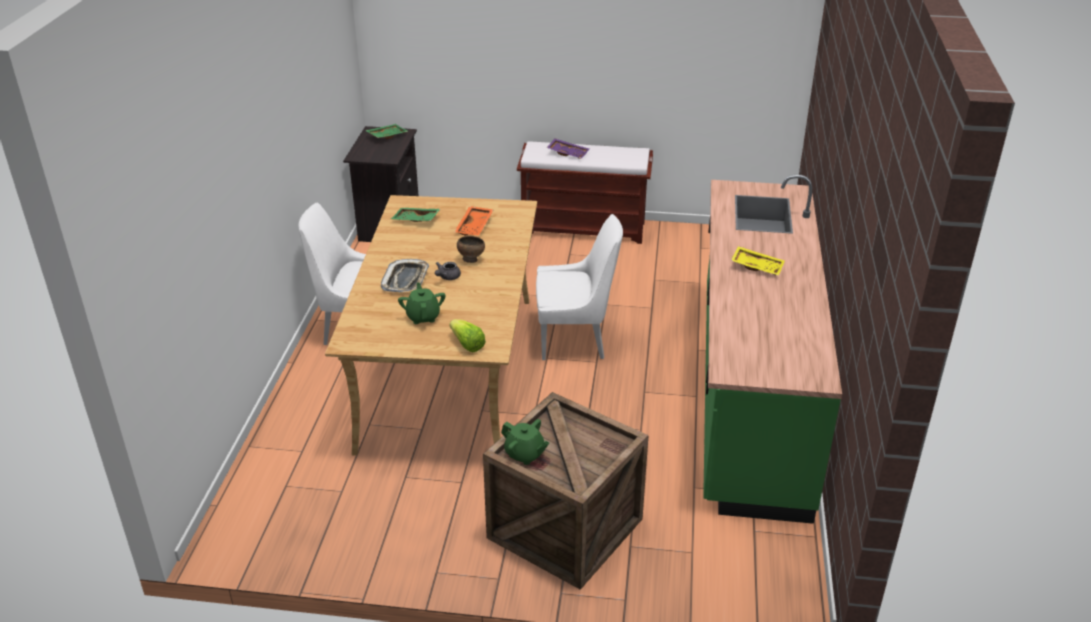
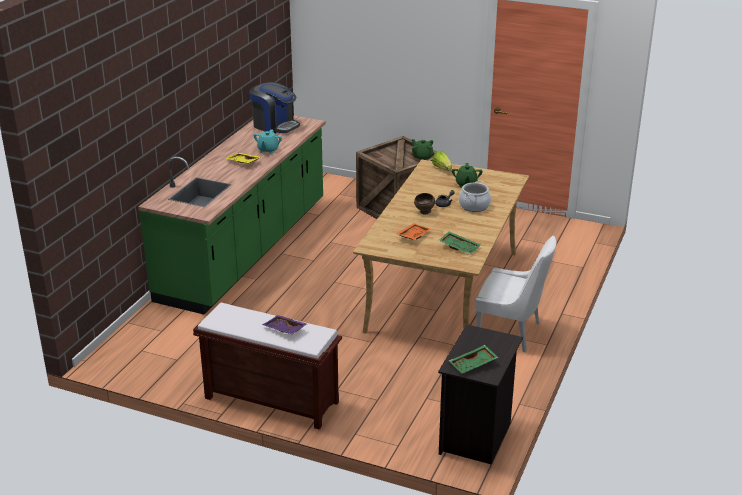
camera: 165 degrees left, 5 degrees down
tray [381,259,429,292] -> cooking pot [459,180,491,212]
white chair [536,214,623,360] -> none
none -> coffee machine [249,82,300,133]
none -> turquoise teapot [253,130,282,153]

